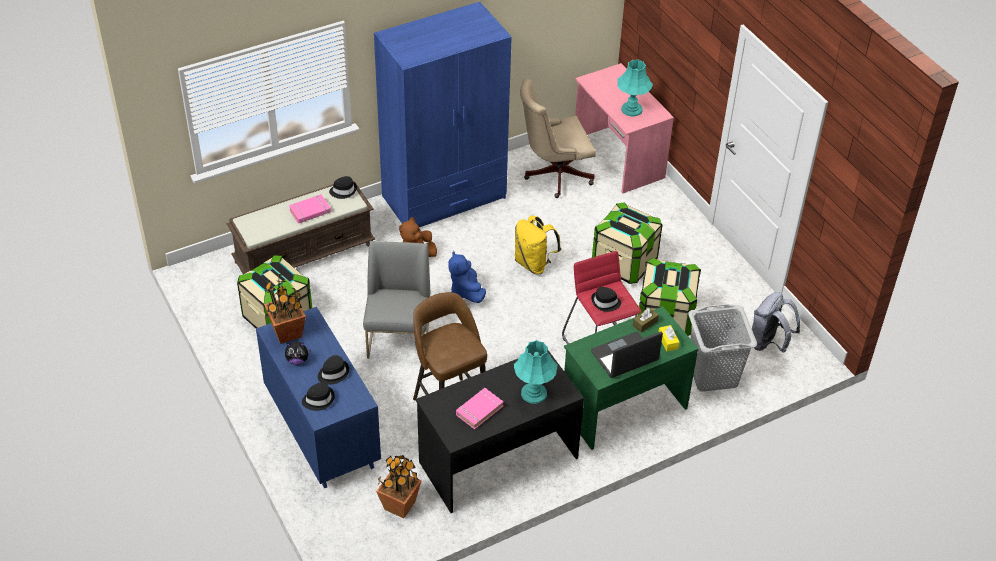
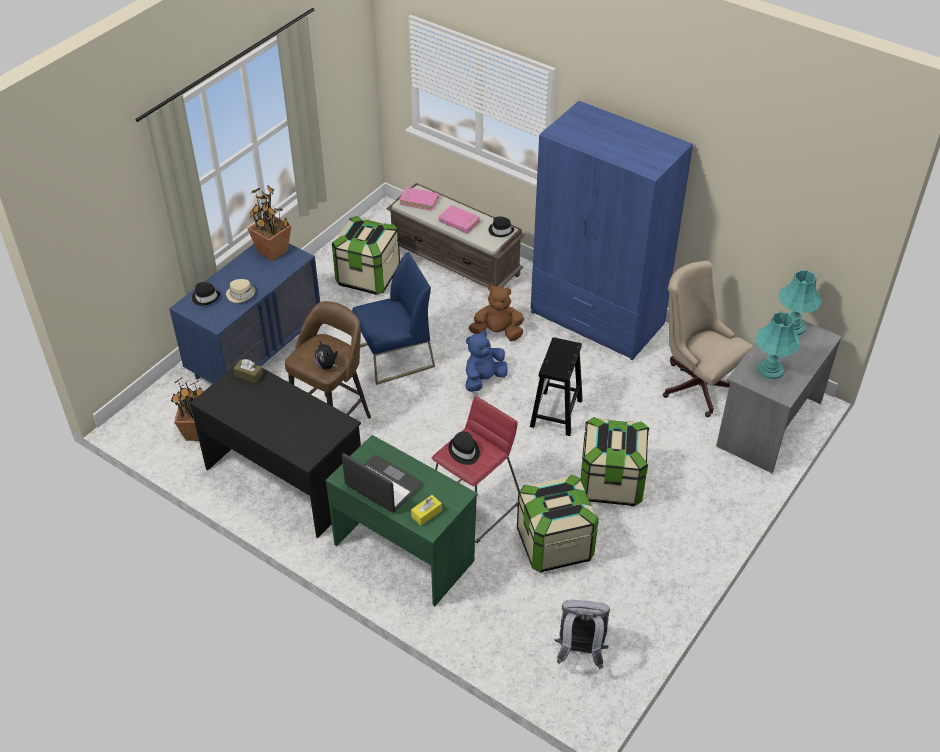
camera: 65 degrees right, 0 degrees up
plush toy [285,341,311,365] -> plush toy moved to [315,340,338,370]
black hat [318,355,349,384] -> beige hat [226,279,256,303]
grey chair [363,241,430,359] -> blue chair [352,252,435,385]
pink book [456,388,504,430] -> pink book moved to [399,187,439,211]
turquoise table lamp [514,340,557,404] -> turquoise table lamp moved to [779,270,822,335]
yellow backpack [515,215,561,275] -> black stool [530,337,583,436]
pink desk [575,63,674,193] -> grey desk [716,310,842,473]
brown tissue box [632,308,659,333] -> brown tissue box moved to [233,359,263,383]
grey laundry basket [688,304,757,392] -> none

